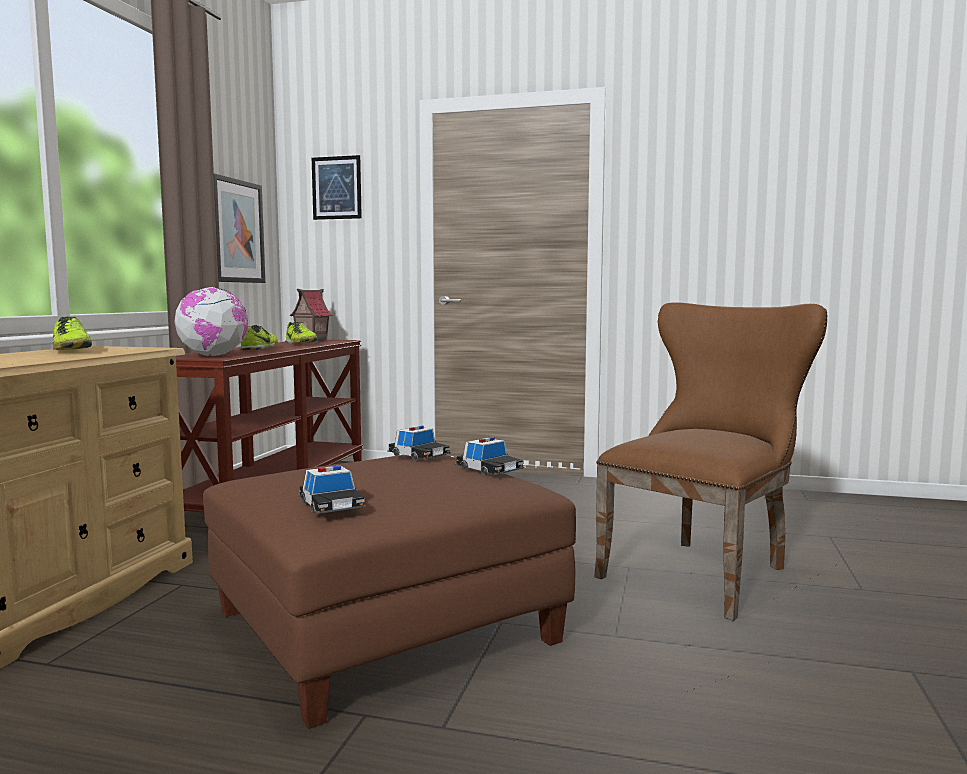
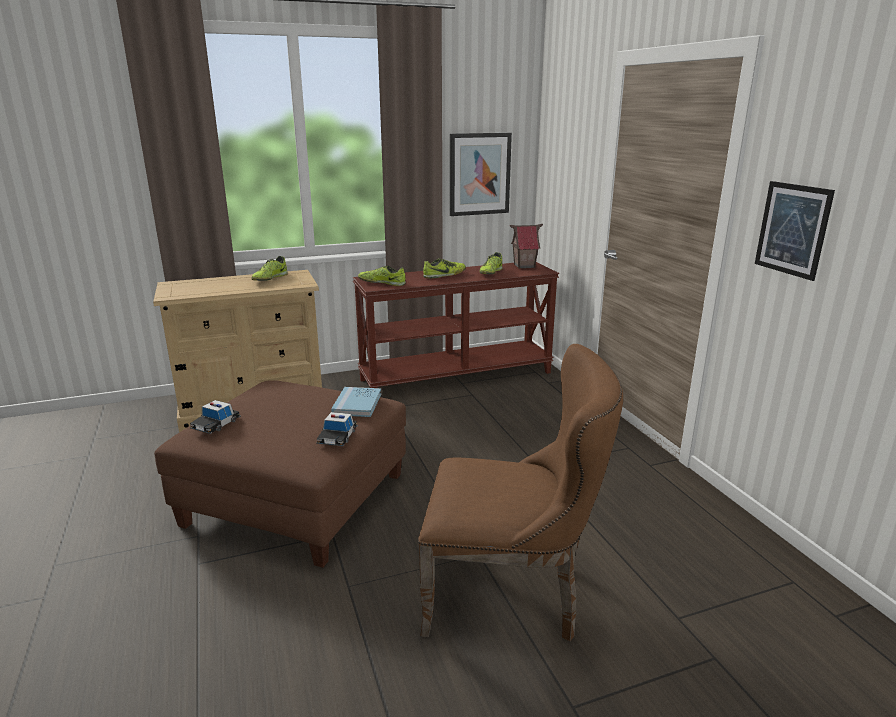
camera: 55 degrees right, 15 degrees up
globe [174,287,248,356] -> shoe [358,266,406,286]
picture [312,155,362,220] -> picture moved to [755,181,835,281]
toy car [387,426,451,460] -> blue book [331,387,381,417]

